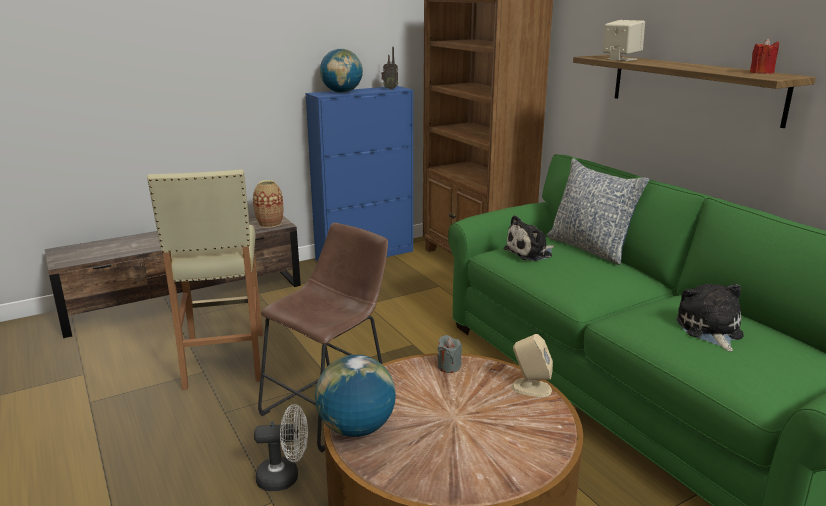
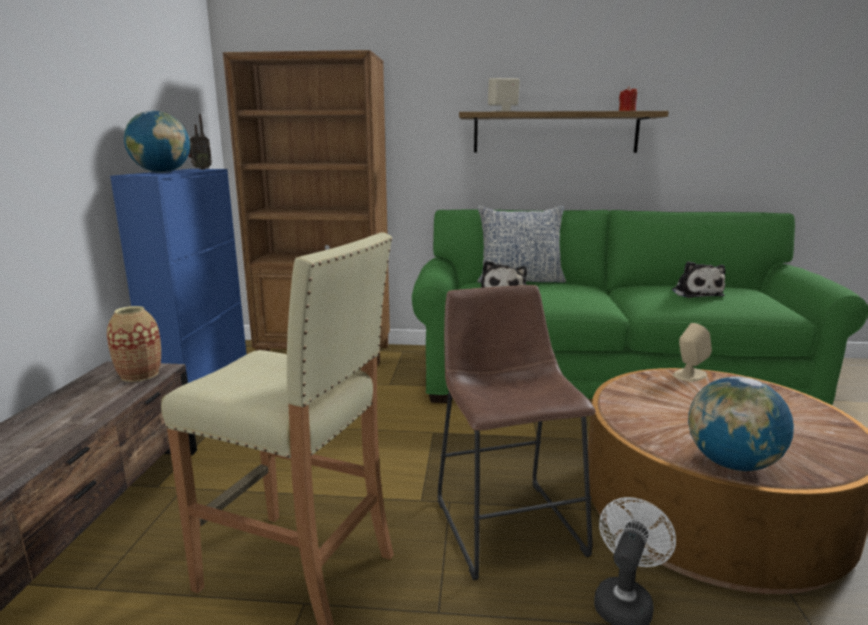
camera: 55 degrees left, 5 degrees down
grey candle [438,335,462,373] -> none
plush toy [676,284,744,352] -> plush toy turned 135 degrees counterclockwise [672,261,725,298]

